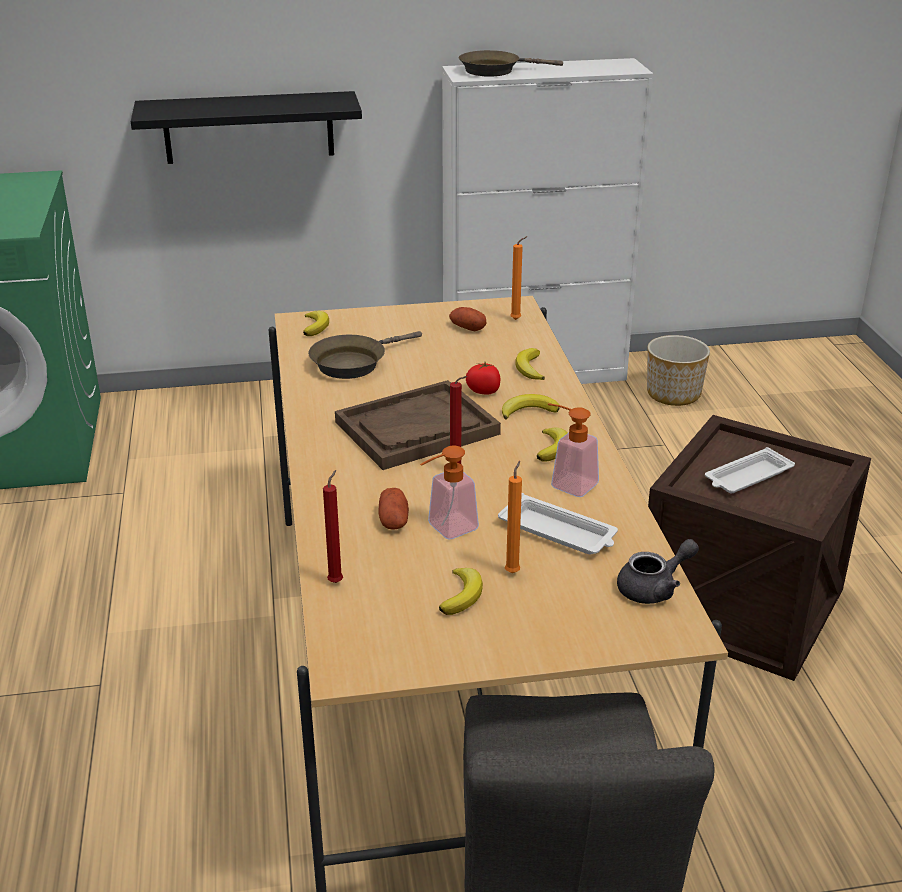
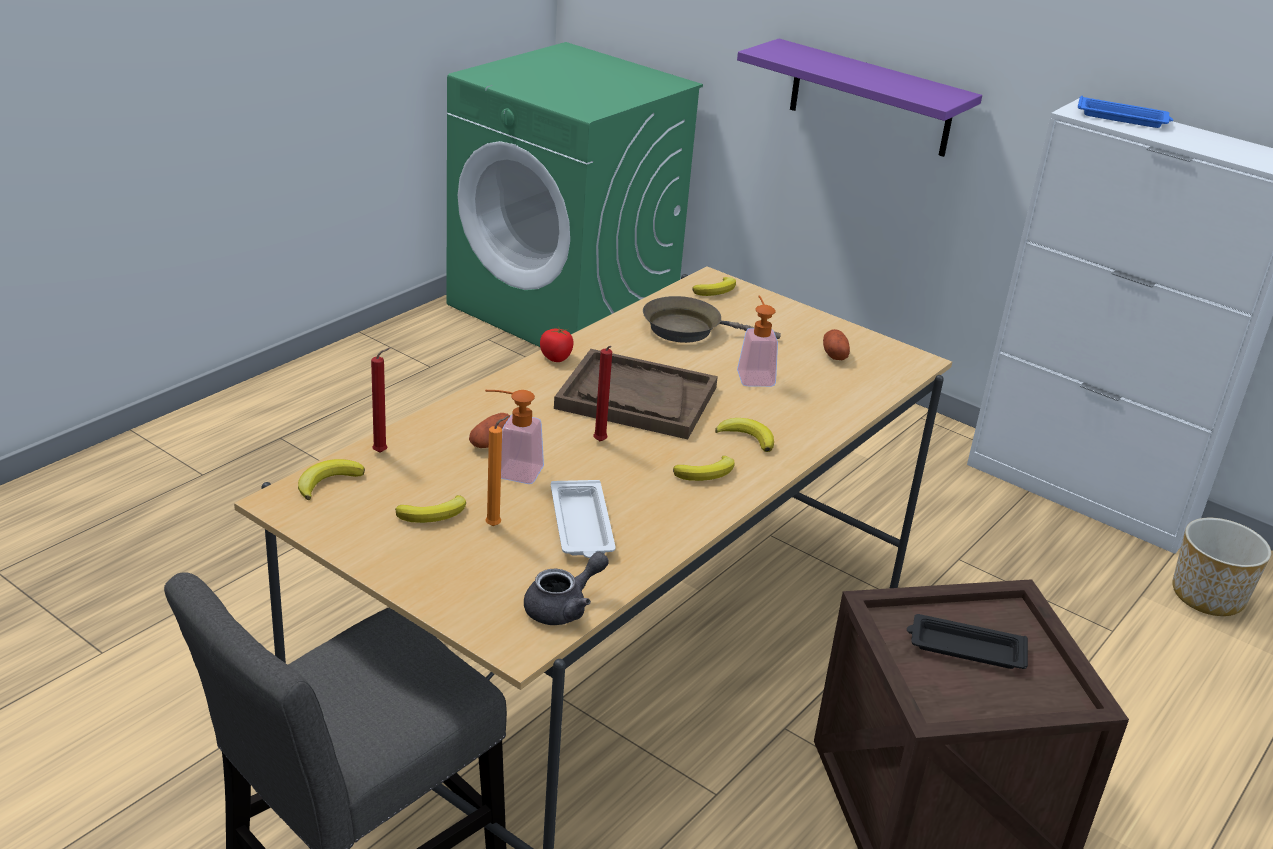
camera: 45 degrees right, 0 degrees up
black shelf [131,91,362,164] -> purple shelf [737,39,982,157]
brown frying pan [459,50,563,77] -> blue tray [1078,96,1173,128]
tomato [466,362,501,394] -> tomato moved to [540,327,574,362]
orange candle [510,236,528,320] -> none
banana [515,348,545,380] -> banana moved to [298,459,365,500]
soap dispenser [548,403,599,497] -> soap dispenser moved to [737,296,778,387]
grey teapot [617,539,699,604] -> grey teapot turned 60 degrees counterclockwise [524,552,609,625]
white tray [705,447,795,494] -> black tray [907,614,1028,669]

